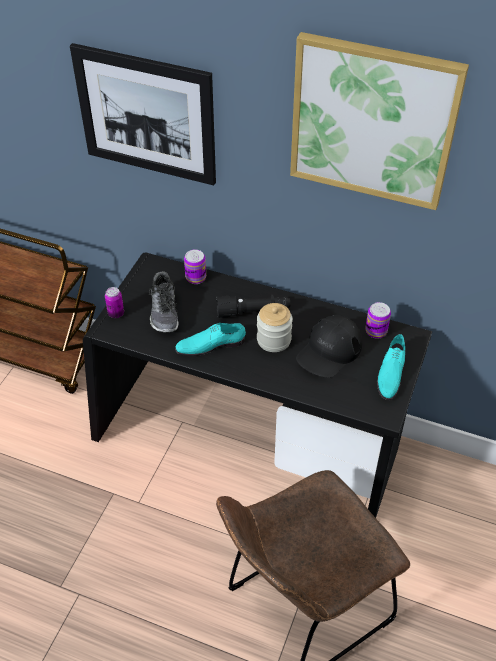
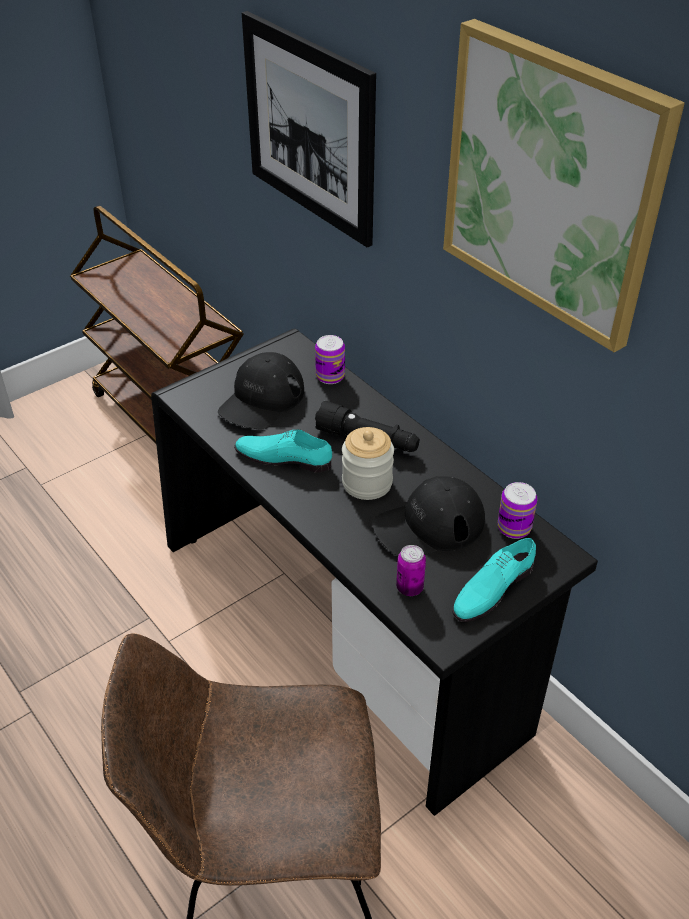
camera: 30 degrees right, 5 degrees down
can [105,287,124,318] -> can moved to [396,545,426,596]
shoe [149,271,178,332] -> black cap [218,352,304,429]

